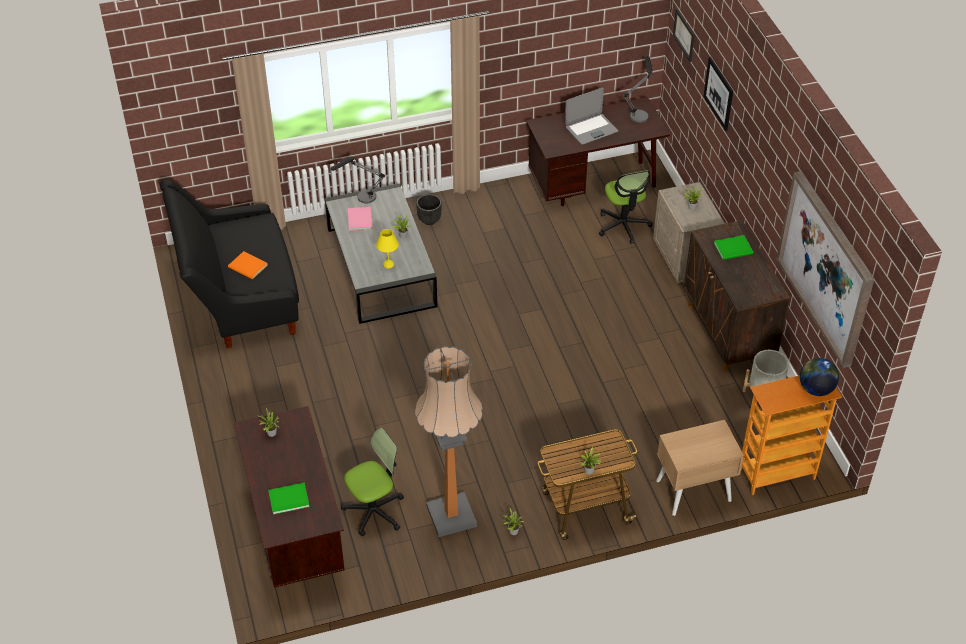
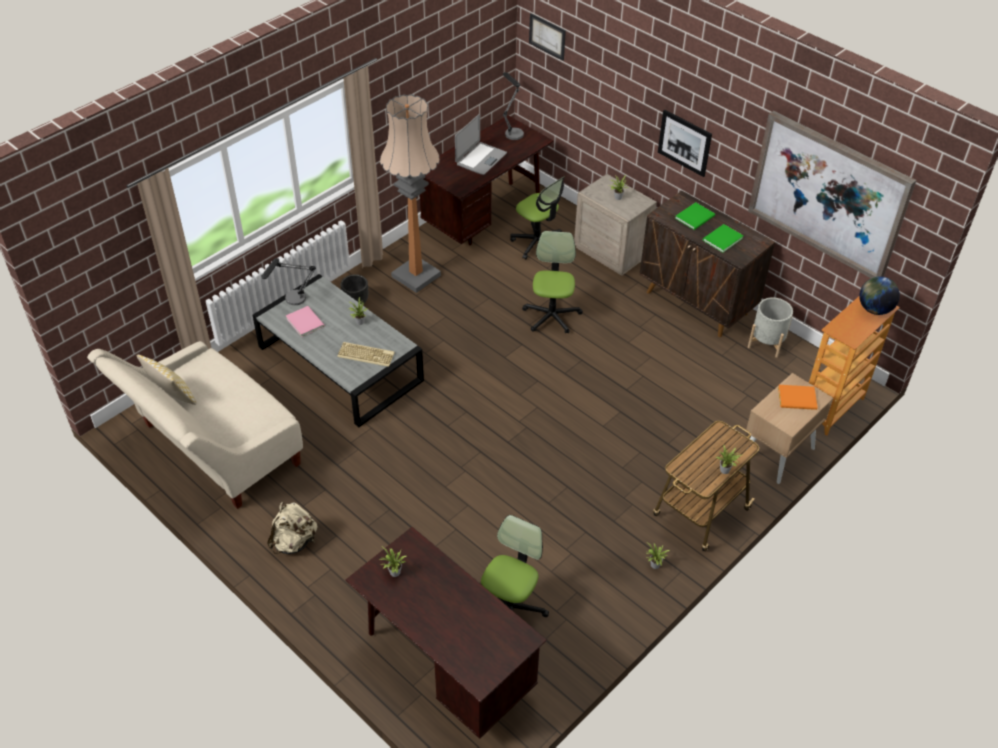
camera: 30 degrees left, 0 degrees up
black sofa [160,179,299,349] -> beige sofa [87,341,303,509]
orange book [228,251,268,279] -> orange book moved to [778,385,818,410]
green book [268,483,310,514] -> green book moved to [703,224,744,253]
yellow table lamp [376,229,399,268] -> keyboard [337,342,395,367]
floor lamp [415,346,483,537] -> floor lamp moved to [380,94,441,293]
picture [703,57,733,131] -> picture moved to [658,110,712,177]
none -> pillow [137,355,196,405]
none -> beige backpack [267,502,318,554]
none -> office chair [522,231,583,334]

